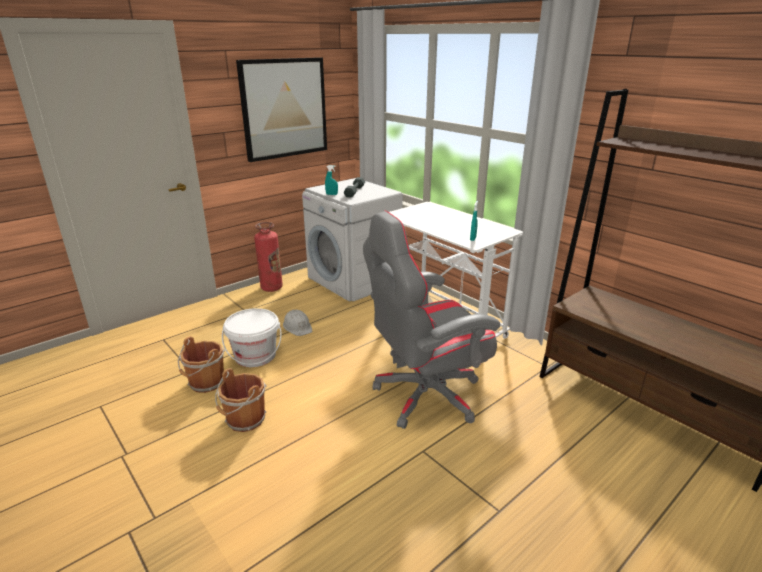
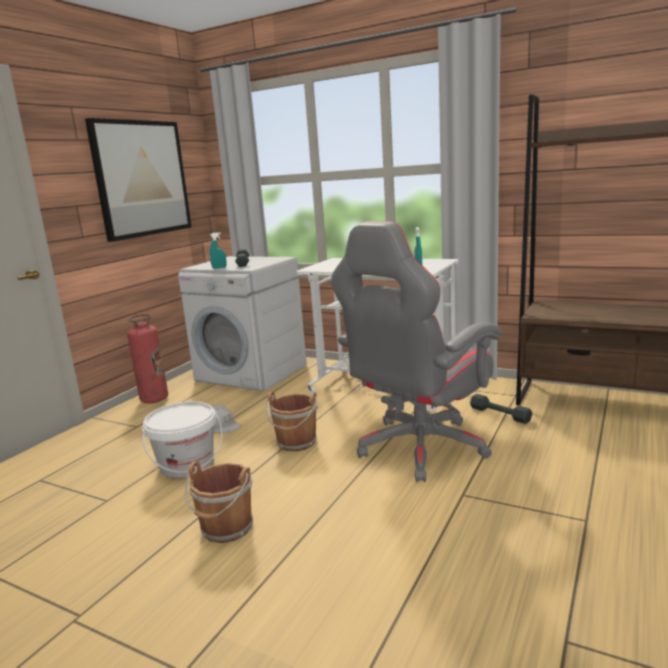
camera: 20 degrees left, 10 degrees down
brown bucket [178,337,225,393] -> brown bucket moved to [266,391,318,451]
none -> grey dumbbell [470,394,532,424]

